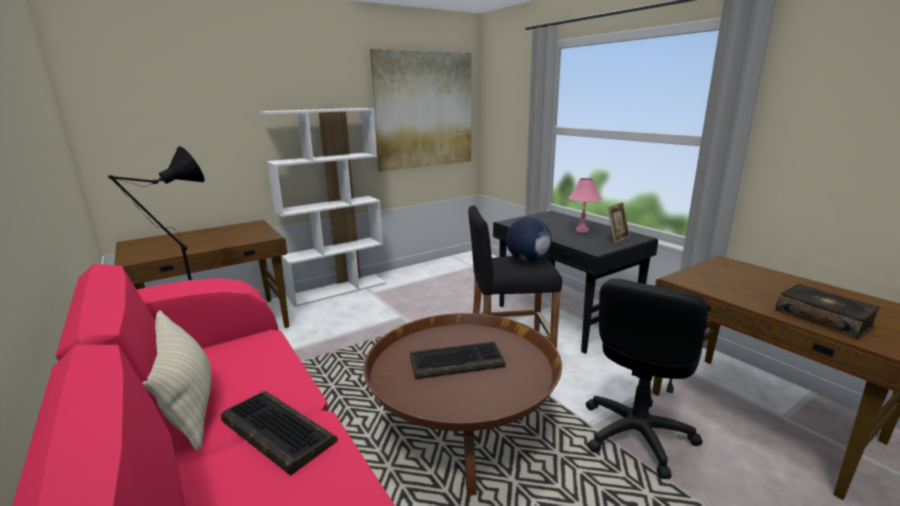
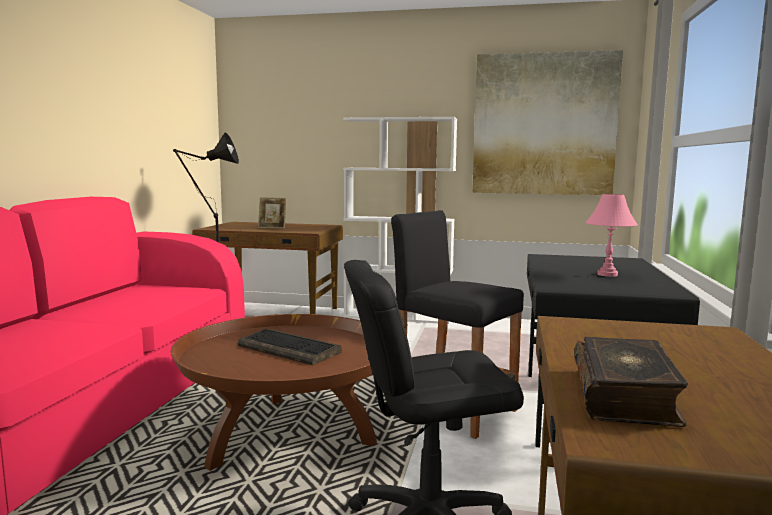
camera: 45 degrees right, 10 degrees down
beige pillow [142,310,211,450] -> none
keyboard [221,391,337,475] -> none
globe [506,217,552,262] -> none
picture frame [607,202,630,243] -> picture frame moved to [258,197,286,229]

